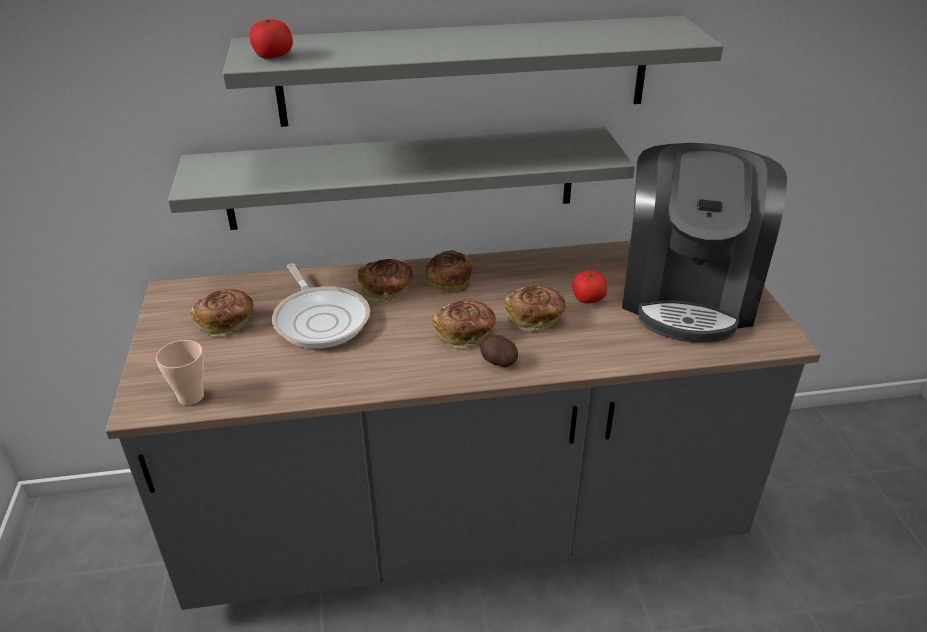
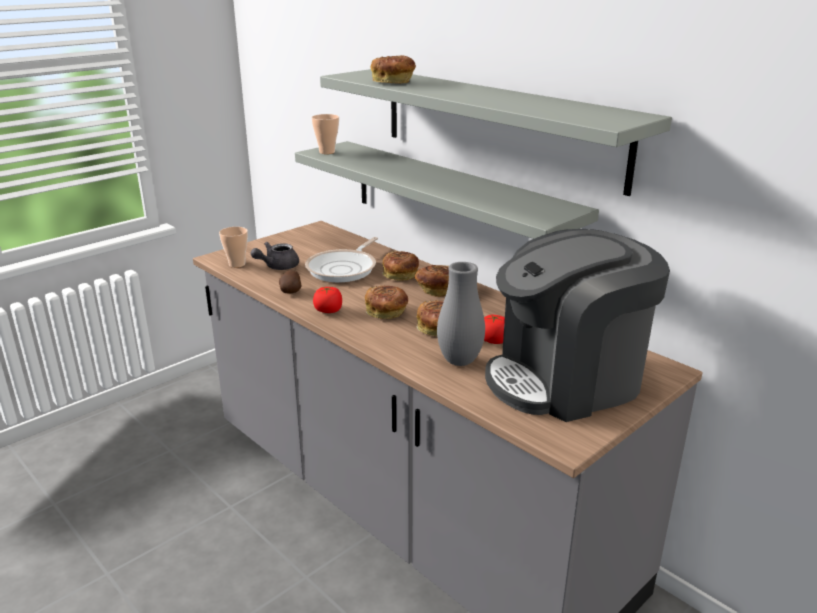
camera: 55 degrees right, 10 degrees down
bread [190,289,254,336] -> bread moved to [370,55,416,84]
tomato [249,19,293,59] -> tomato moved to [313,287,342,313]
potato [480,335,518,368] -> potato moved to [279,270,302,294]
none -> grey teapot [251,242,299,270]
none -> cup [311,114,339,154]
none -> grey vase [437,262,485,366]

